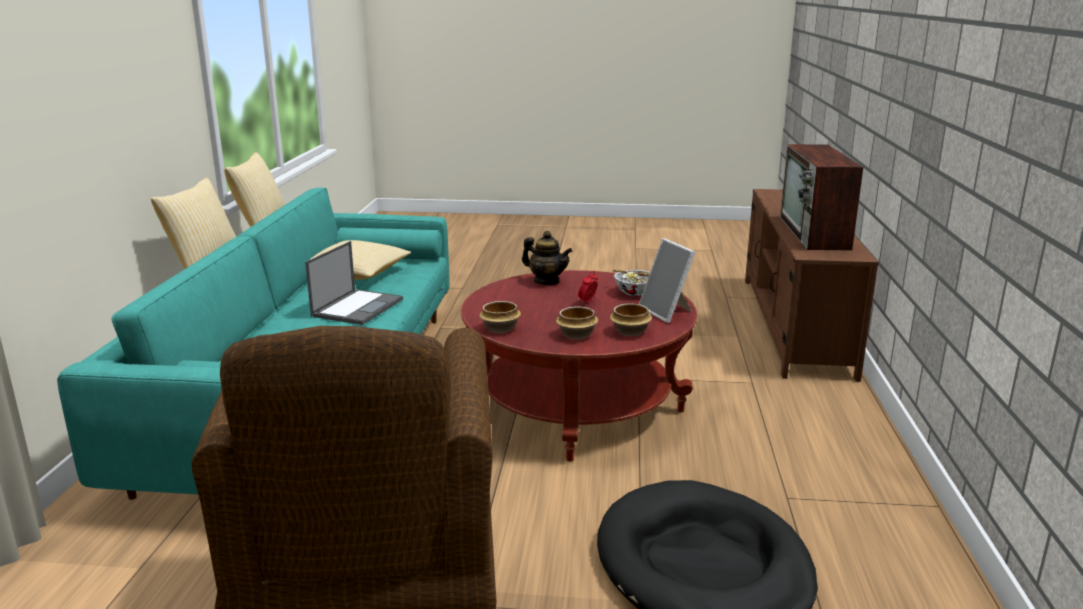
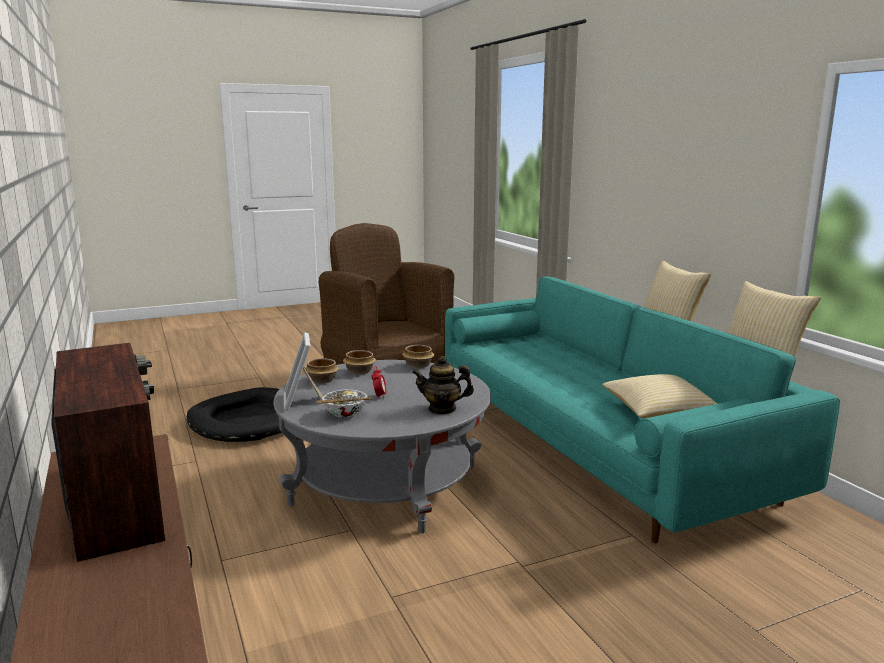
camera: 150 degrees right, 5 degrees down
laptop [305,241,403,325] -> none
red coffee table [461,270,697,462] -> grey coffee table [273,360,491,533]
picture frame [639,238,695,323] -> picture frame turned 135 degrees counterclockwise [284,333,323,411]

